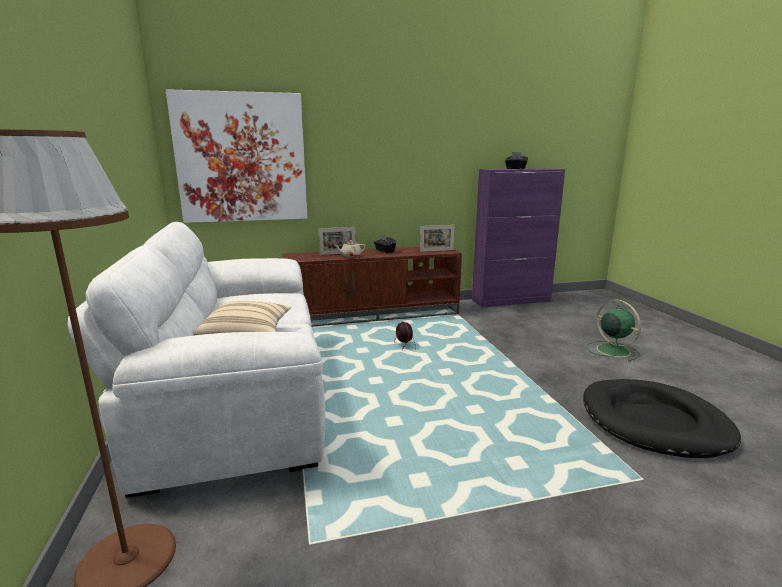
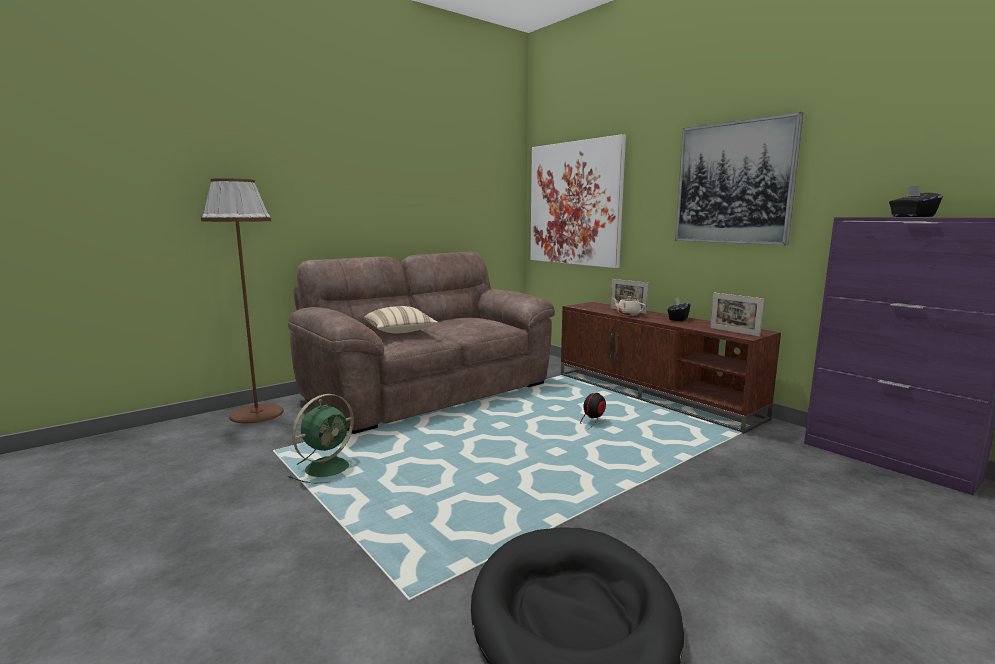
camera: 65 degrees right, 5 degrees down
white sofa [68,222,325,498] -> brown sofa [288,252,555,434]
green fan [586,299,641,362] -> green fan moved to [288,394,354,484]
none -> picture [675,112,803,245]

